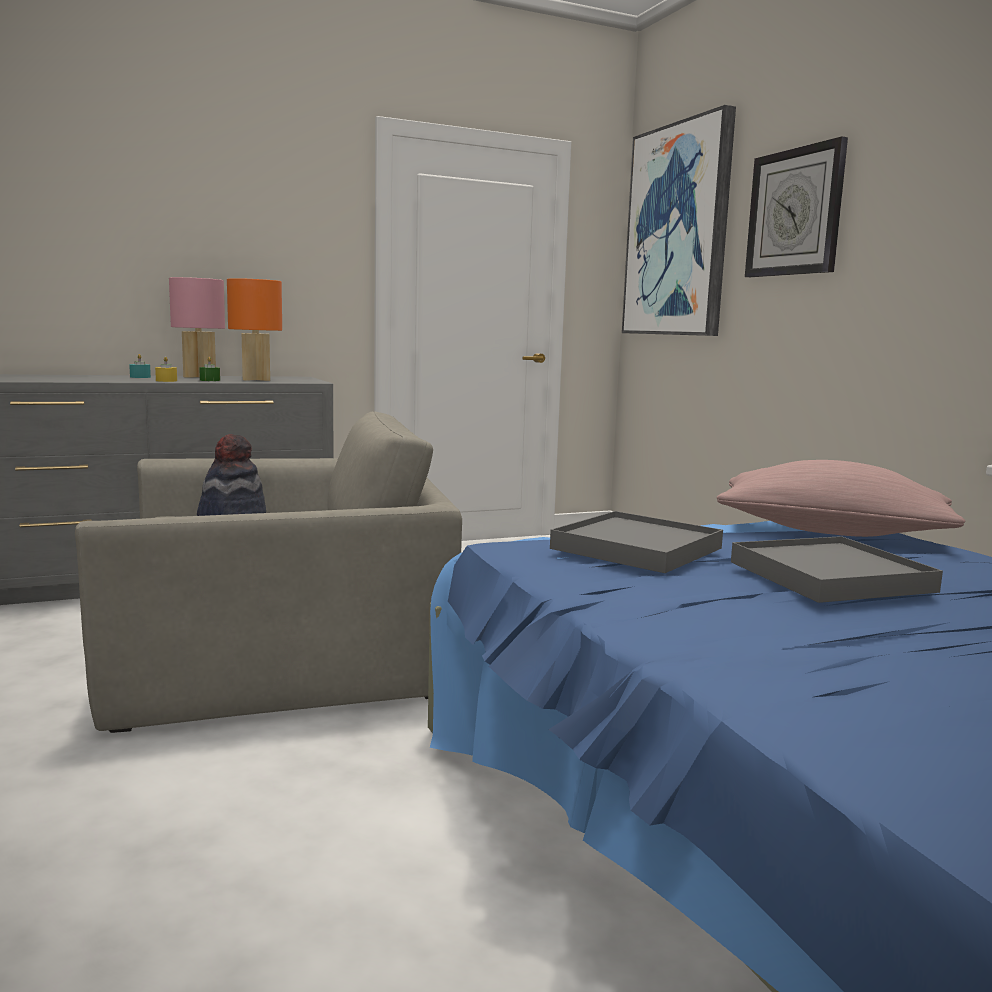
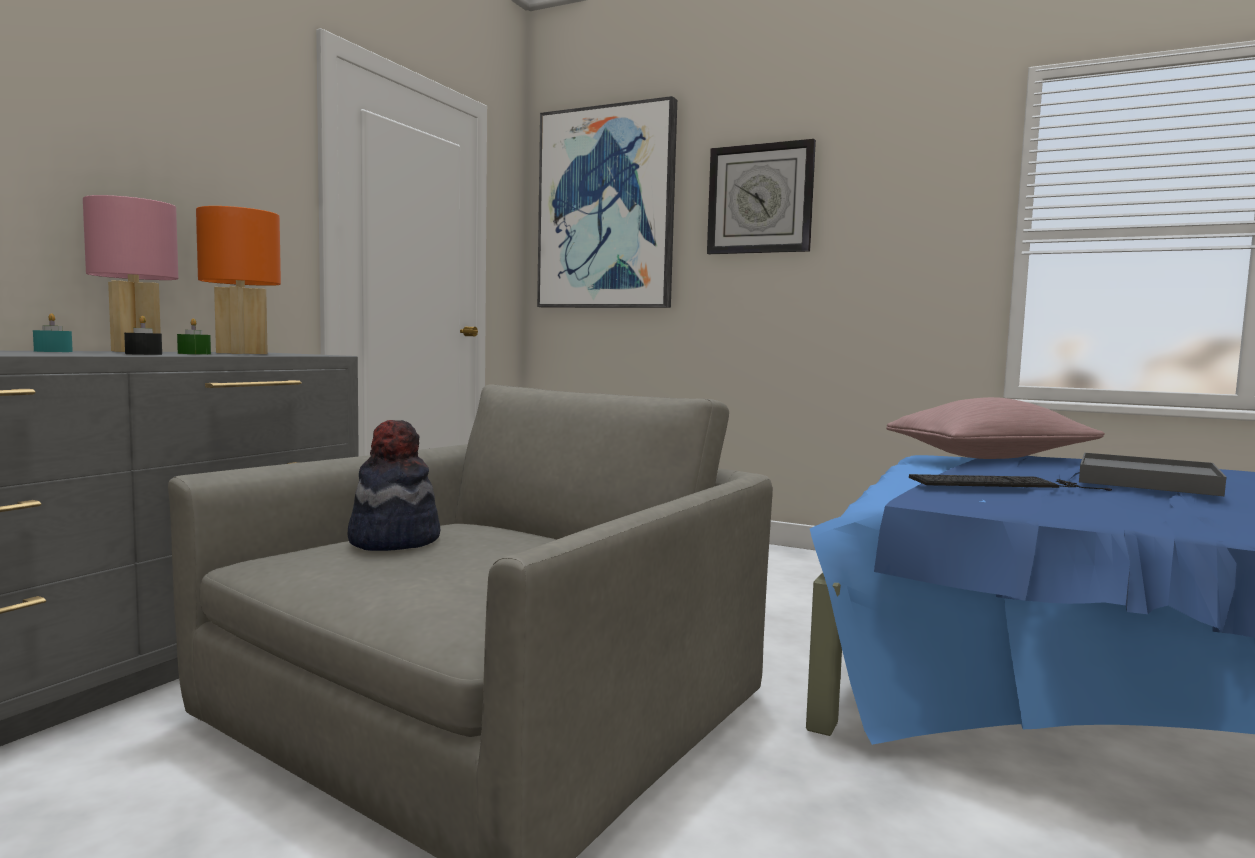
camera: 40 degrees left, 5 degrees down
yellow candle [155,357,177,382] -> black candle [124,316,162,355]
grey tray [550,511,723,573] -> keyboard [909,474,1112,491]

